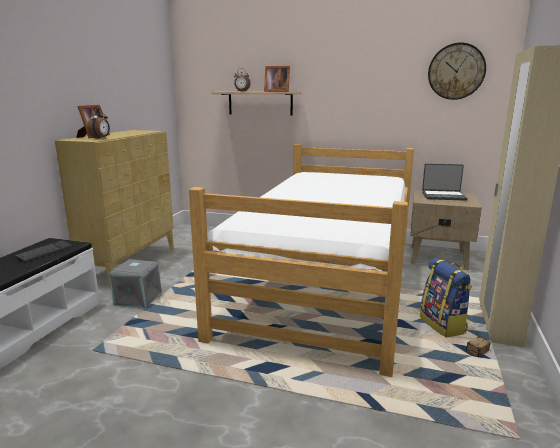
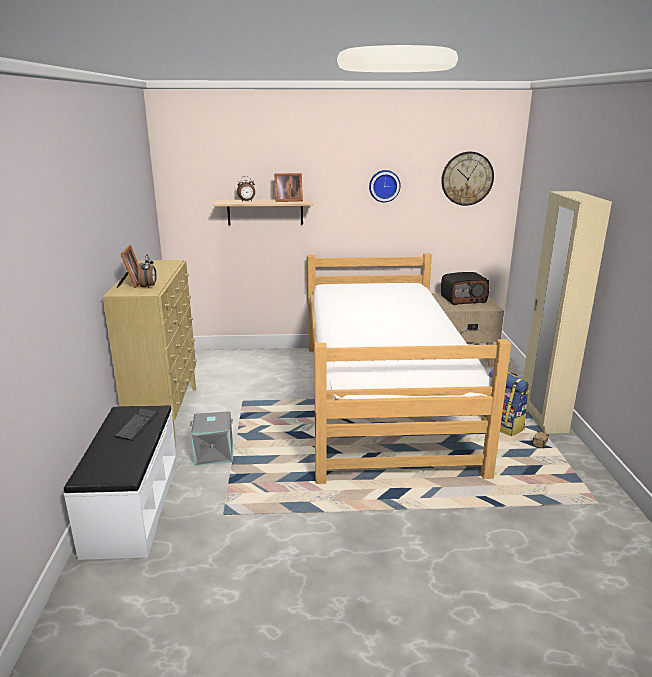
camera: 20 degrees left, 5 degrees up
laptop [422,164,467,201] -> radio [441,272,490,305]
none -> wall clock [369,170,401,202]

